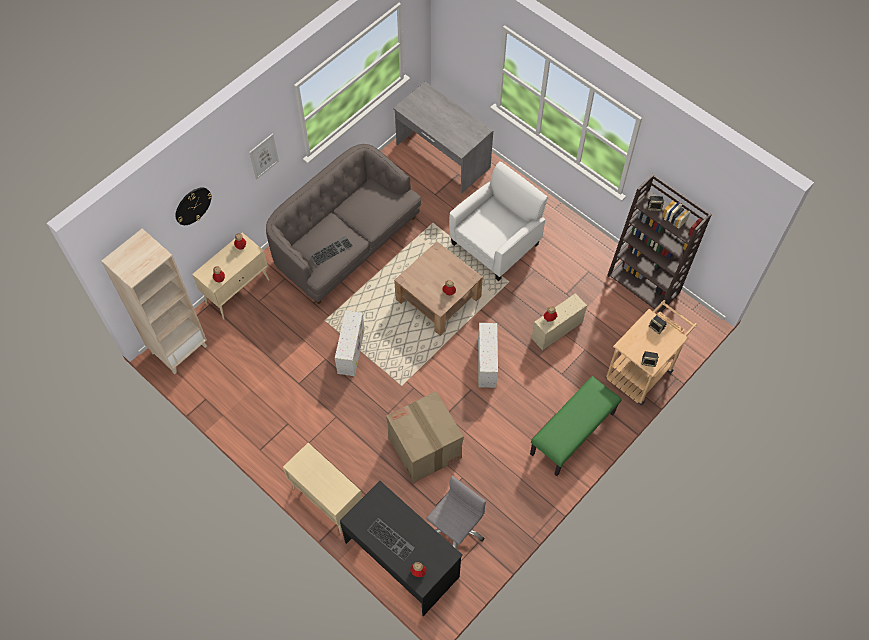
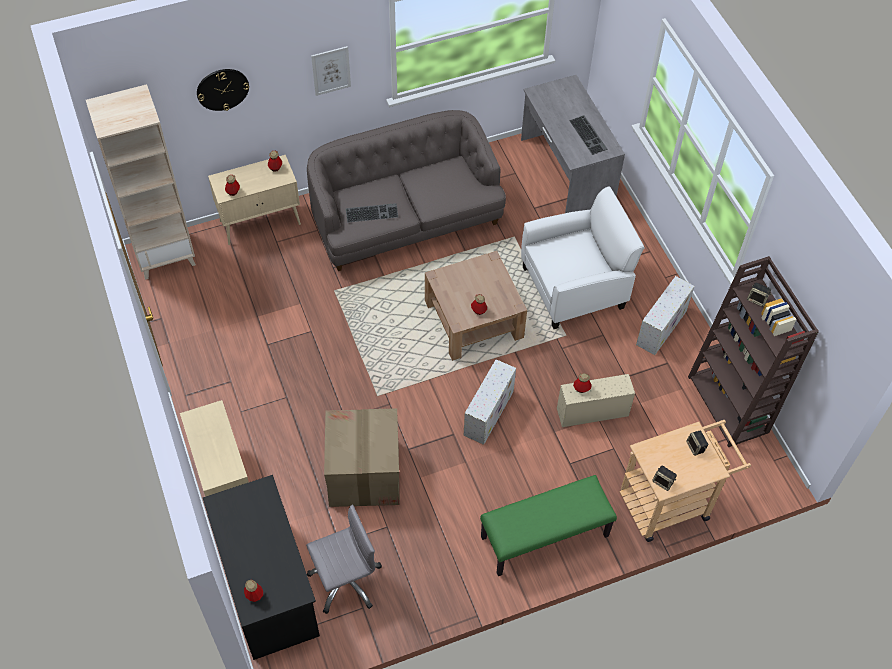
camera: 25 degrees right, 5 degrees down
white storage box [335,310,365,376] -> white storage box moved to [636,276,694,355]
keyboard [367,518,415,561] -> keyboard moved to [569,115,607,155]

